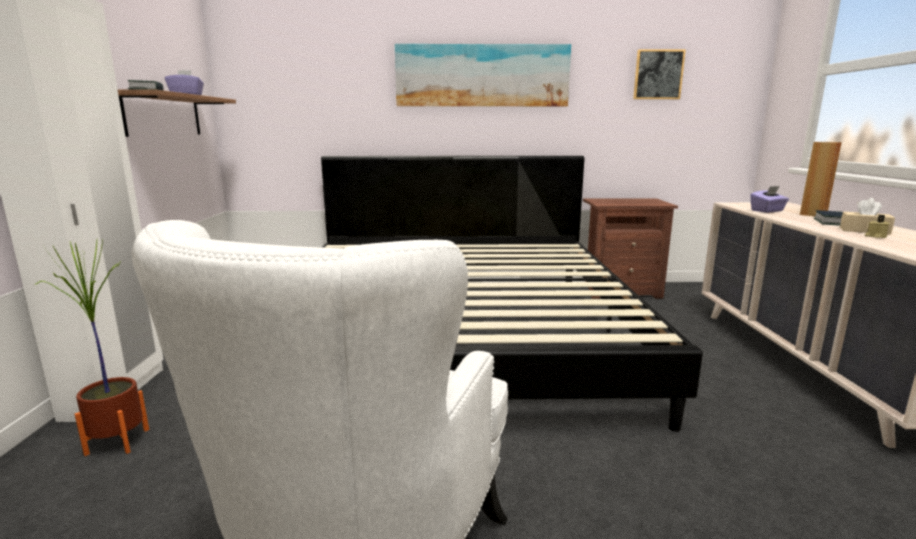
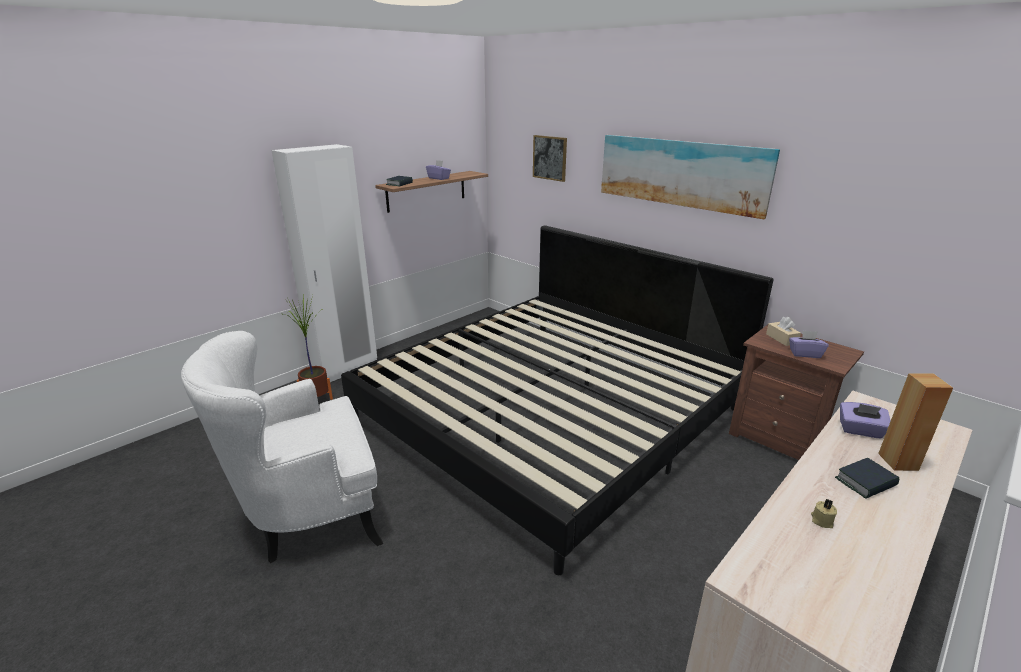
camera: 45 degrees right, 10 degrees up
picture [633,49,686,99] -> picture moved to [533,135,567,182]
beige tissue box [840,198,895,235] -> beige tissue box moved to [766,317,801,346]
none -> purple tissue box [789,330,829,358]

